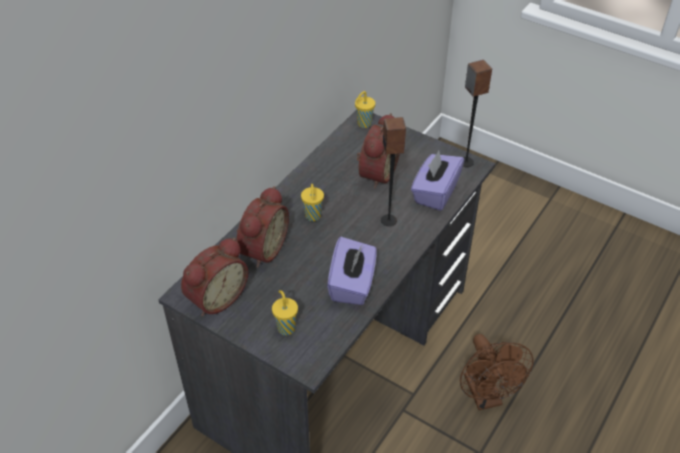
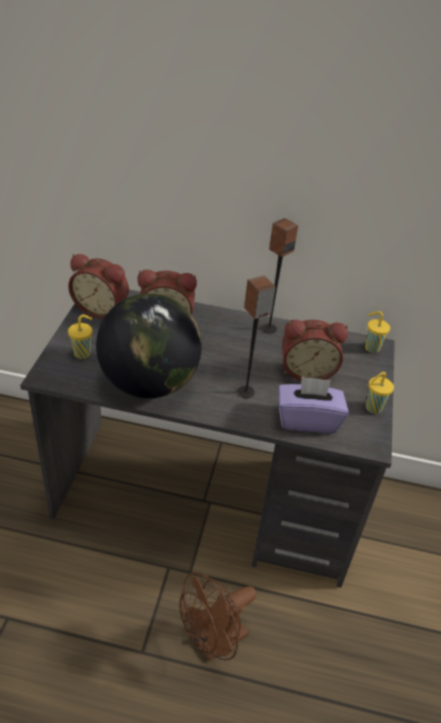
camera: 65 degrees right, 5 degrees down
yellow cup [301,184,324,222] -> yellow cup moved to [366,372,394,414]
purple tissue box [327,237,377,305] -> globe [96,293,202,398]
speaker [463,60,492,167] -> speaker moved to [262,218,298,334]

